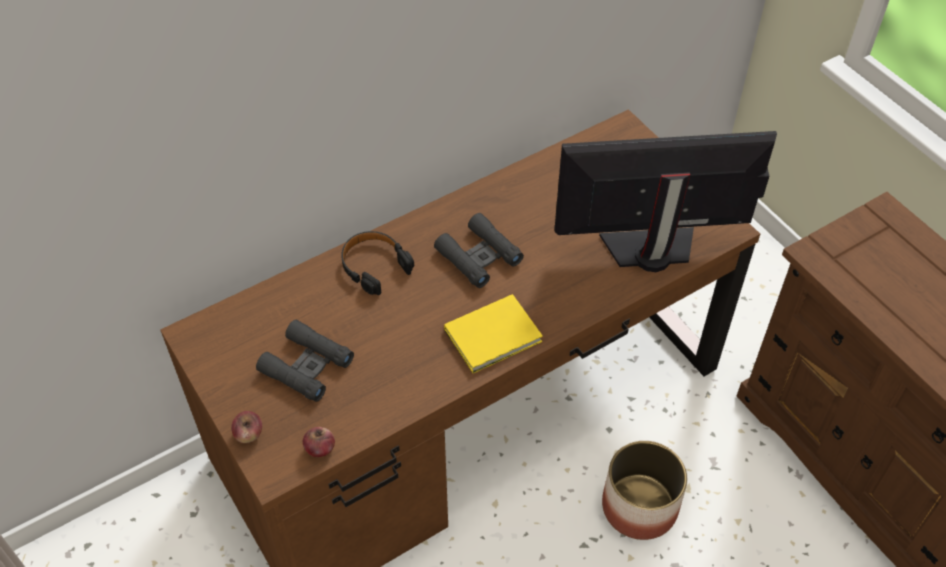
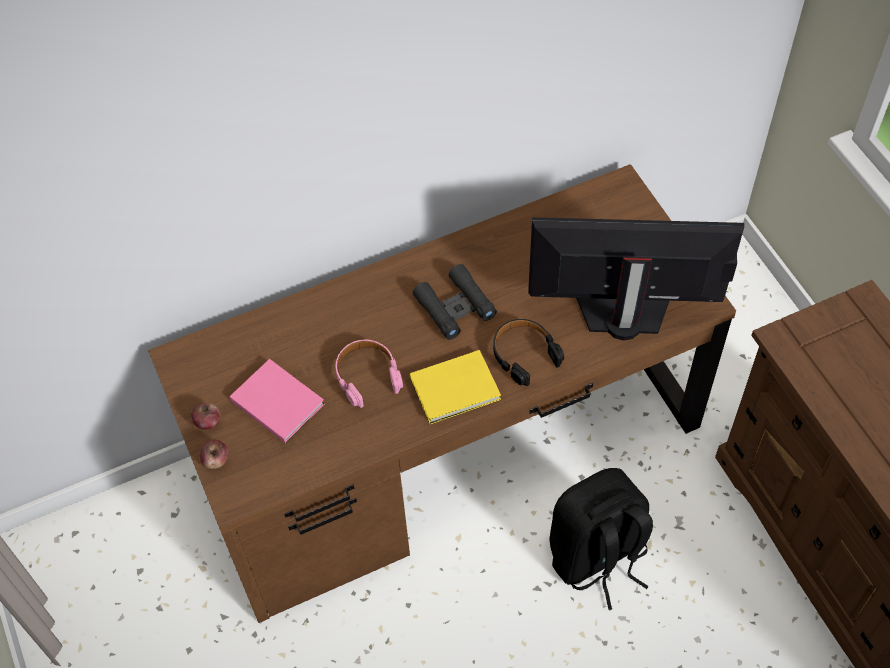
camera: 10 degrees right, 5 degrees up
black binoculars [256,320,354,402] -> pink book [230,359,325,443]
apple [303,427,335,457] -> apple moved to [191,403,221,430]
black headphones [341,231,414,295] -> black headphones moved to [493,319,564,386]
planter [602,441,687,540] -> black backpack [550,468,653,610]
none -> pink headphones [336,340,403,408]

